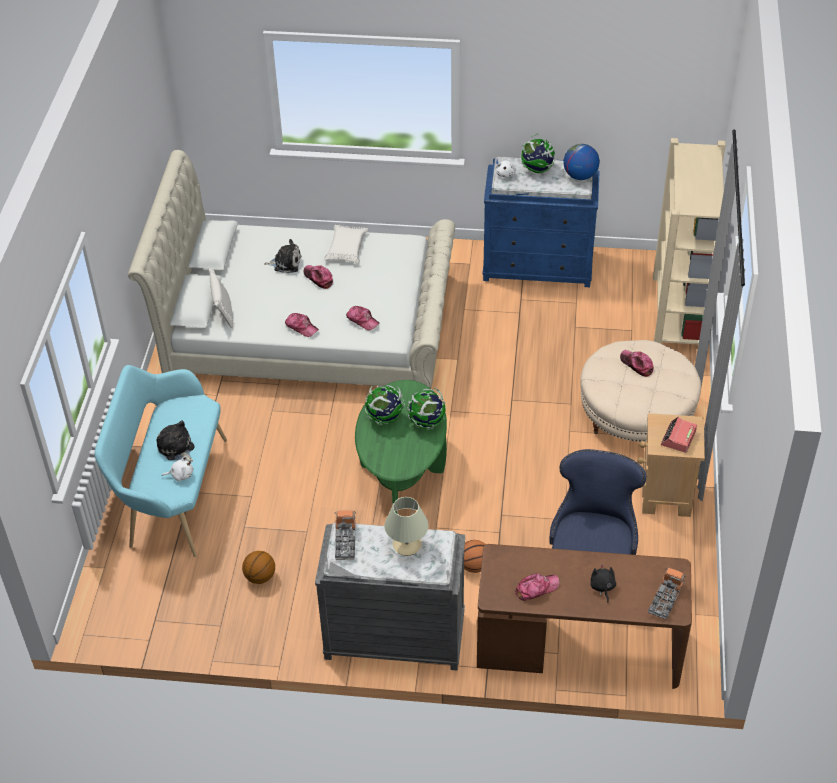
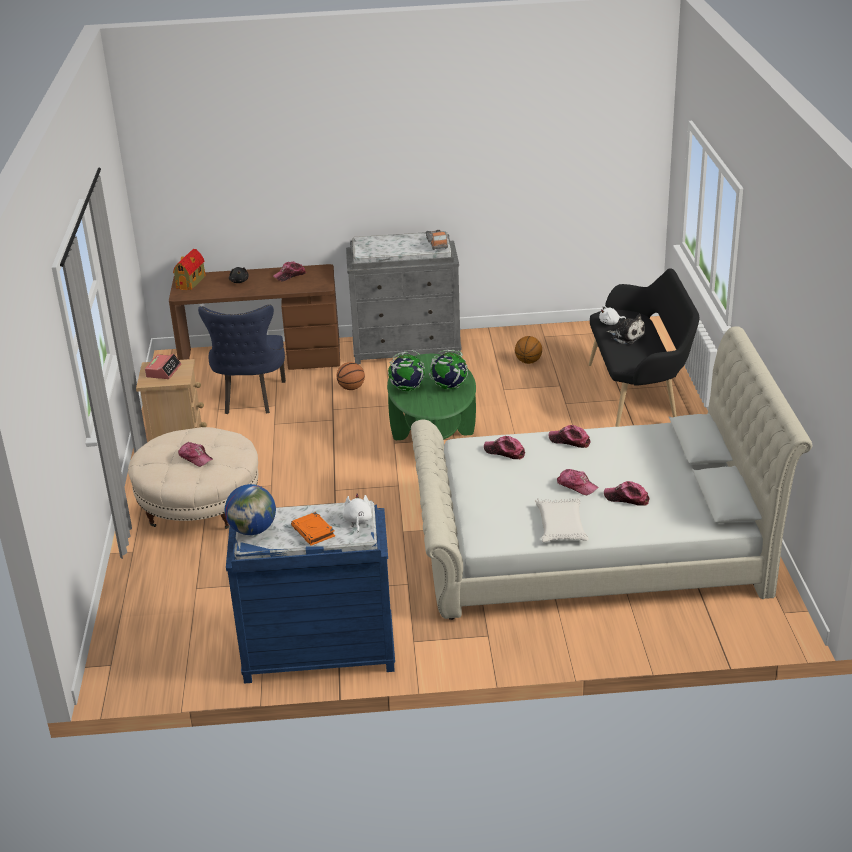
camera: 170 degrees right, 15 degrees down
turquoise bench [95,365,227,557] -> black bench [589,268,699,427]
white pillow [209,268,235,328] -> none
plush toy [264,239,301,273] -> cap [604,481,650,506]
beige table lamp [384,497,428,556] -> none
globe [521,134,556,173] -> orange book [291,512,335,546]
toy truck [648,568,686,620] -> toy house [173,249,206,290]
beige bookcase [653,138,726,344] -> none

